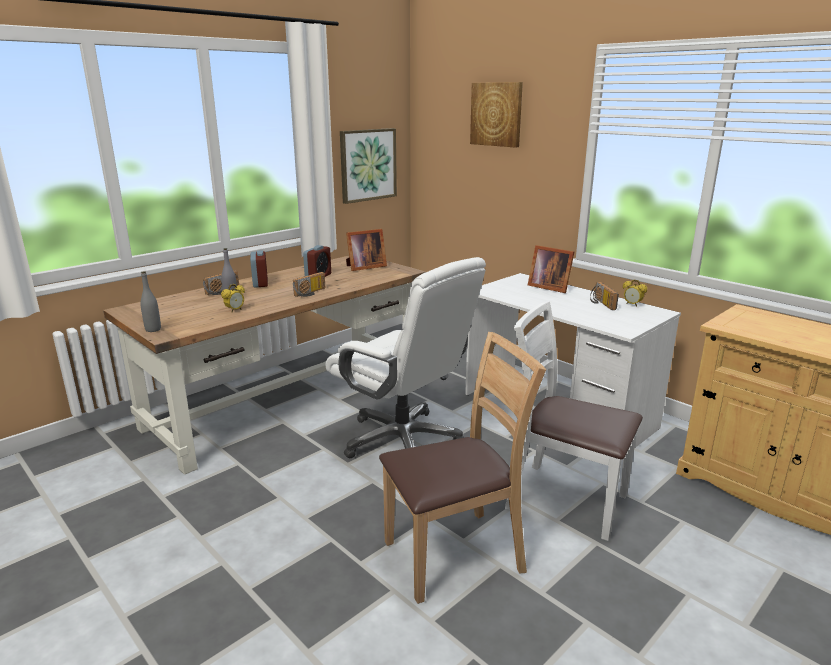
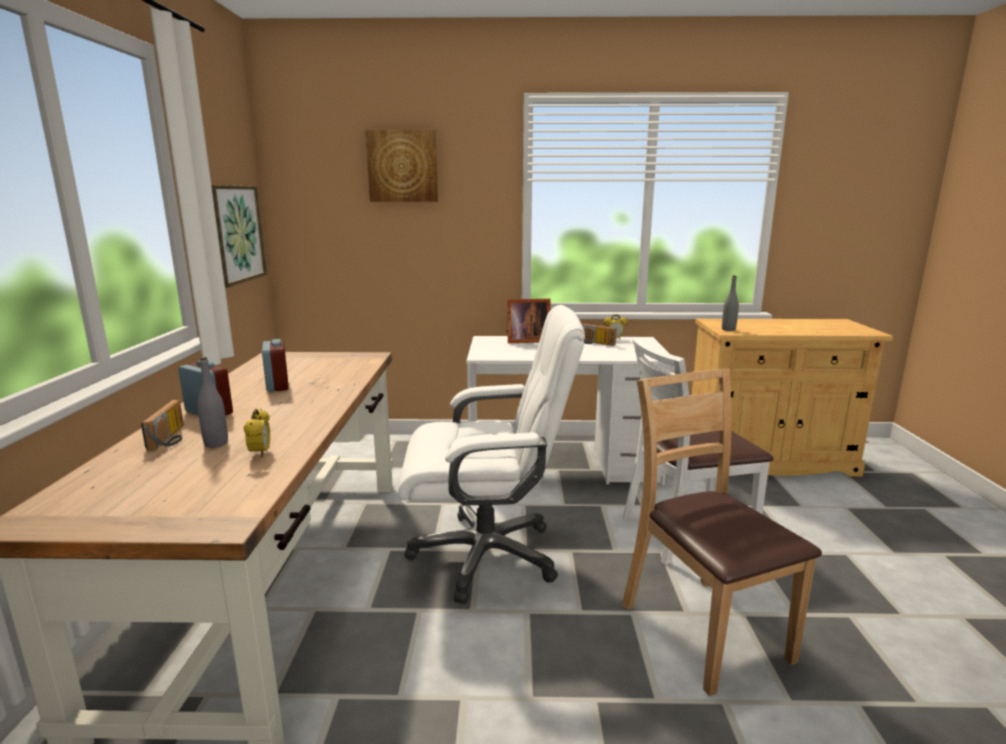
camera: 45 degrees left, 5 degrees down
grey bottle [140,271,161,332] -> grey bottle moved to [722,276,739,331]
radio [293,272,325,297] -> none
picture frame [346,229,387,271] -> none
brown chair [379,332,546,604] -> brown chair turned 45 degrees counterclockwise [622,369,822,696]

